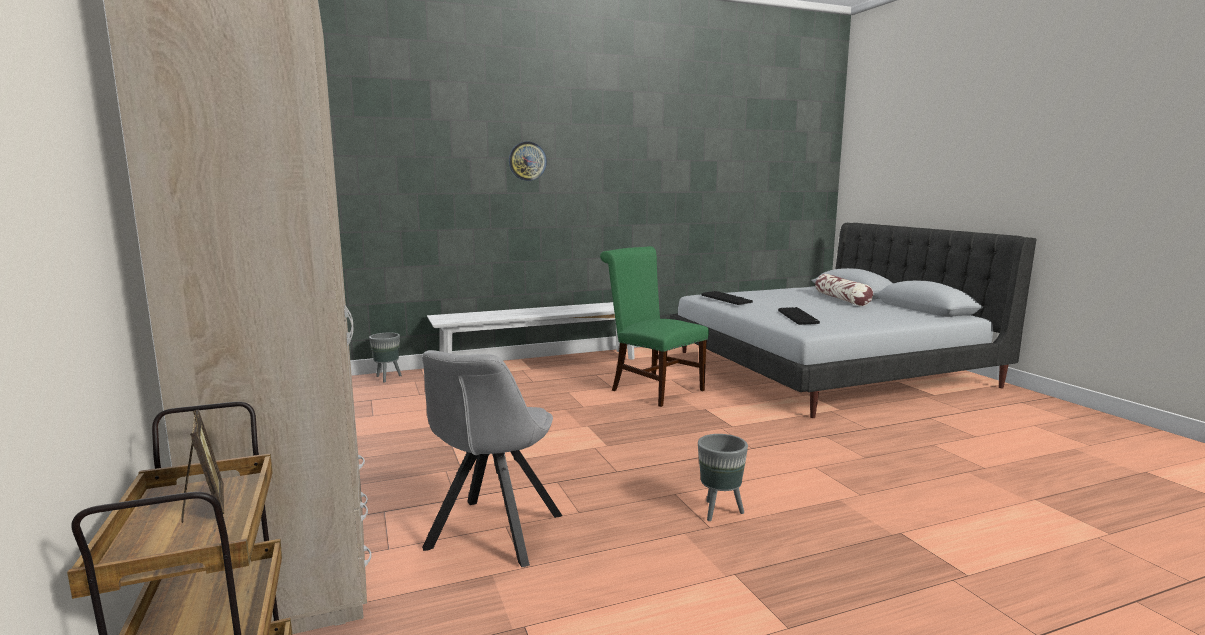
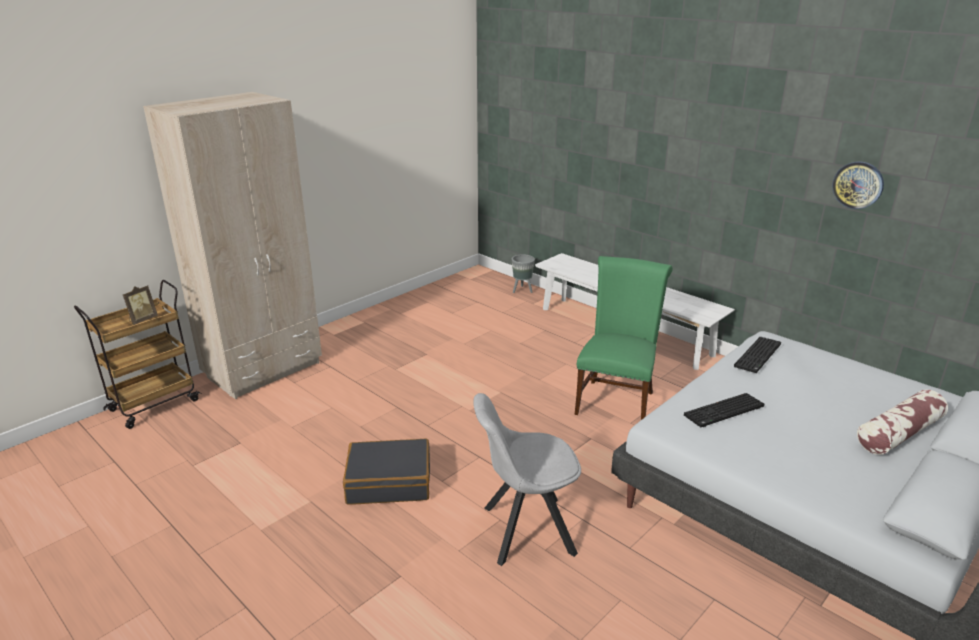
camera: 65 degrees right, 15 degrees up
grey chair [422,350,563,567] -> grey chair moved to [473,393,581,566]
wall clock [509,141,547,181] -> wall clock moved to [832,161,884,209]
grey planter [698,434,748,521] -> black suitcase [343,438,430,505]

